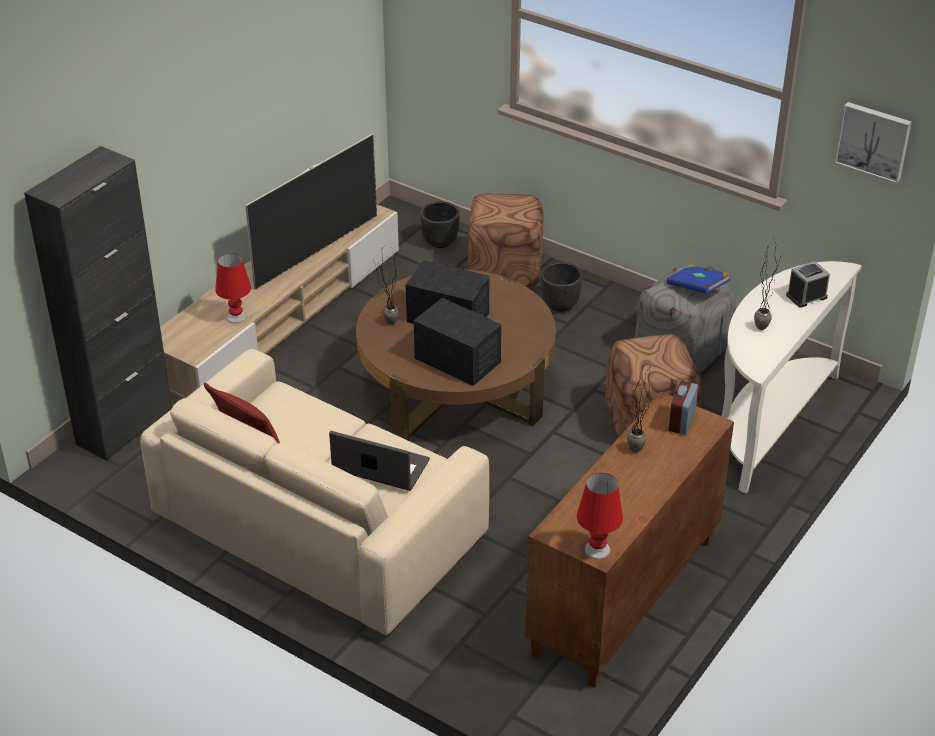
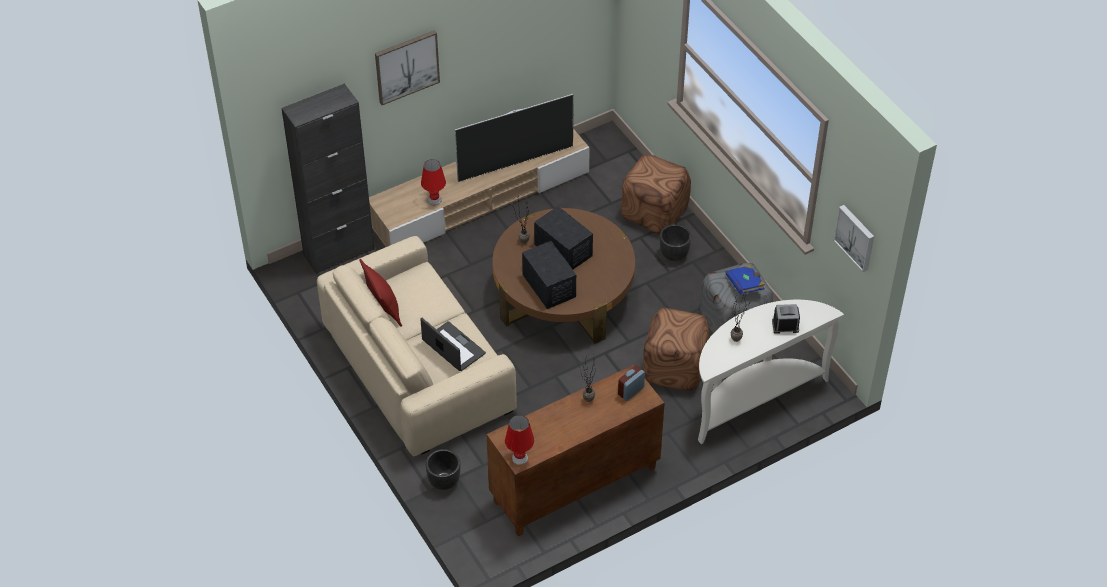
camera: 25 degrees right, 10 degrees up
black planter [420,201,460,248] -> black planter moved to [426,449,460,490]
none -> picture [375,30,440,105]

